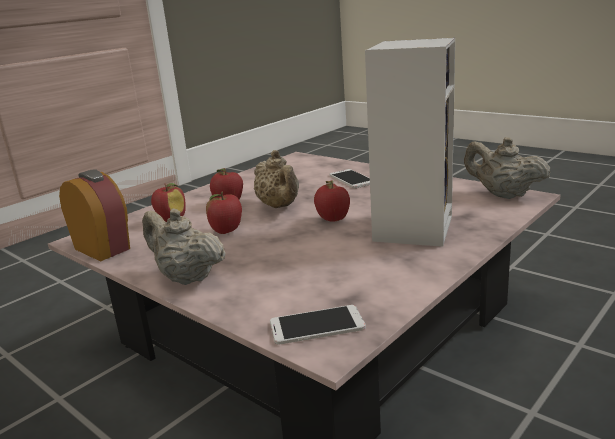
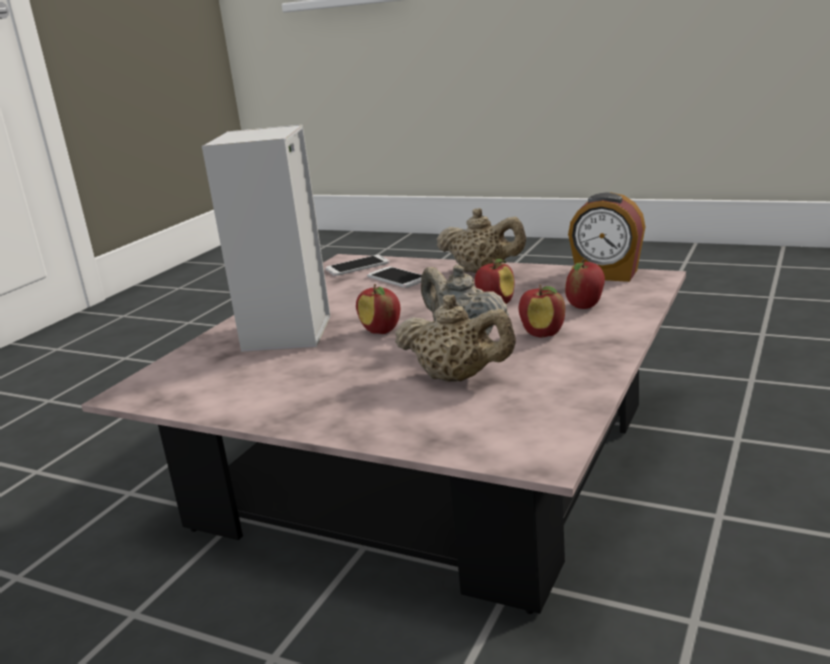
camera: 165 degrees right, 0 degrees up
phone [329,169,370,188] -> phone moved to [367,266,421,288]
beige teapot [464,137,550,199] -> beige teapot moved to [395,295,516,382]

